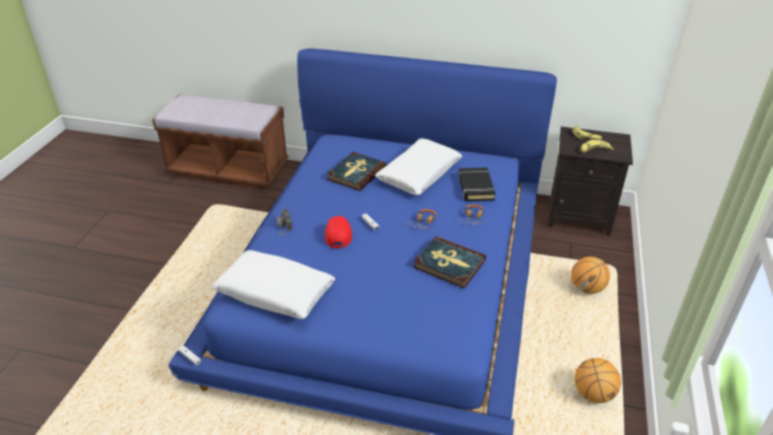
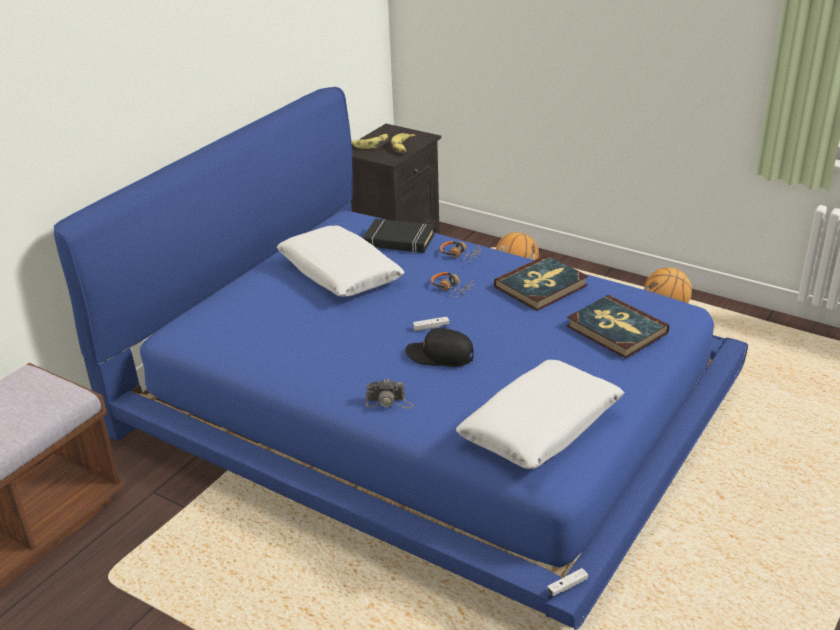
camera: 70 degrees left, 5 degrees down
red cap [325,216,352,248] -> black cap [406,328,474,367]
book [327,152,386,191] -> book moved to [567,295,669,358]

